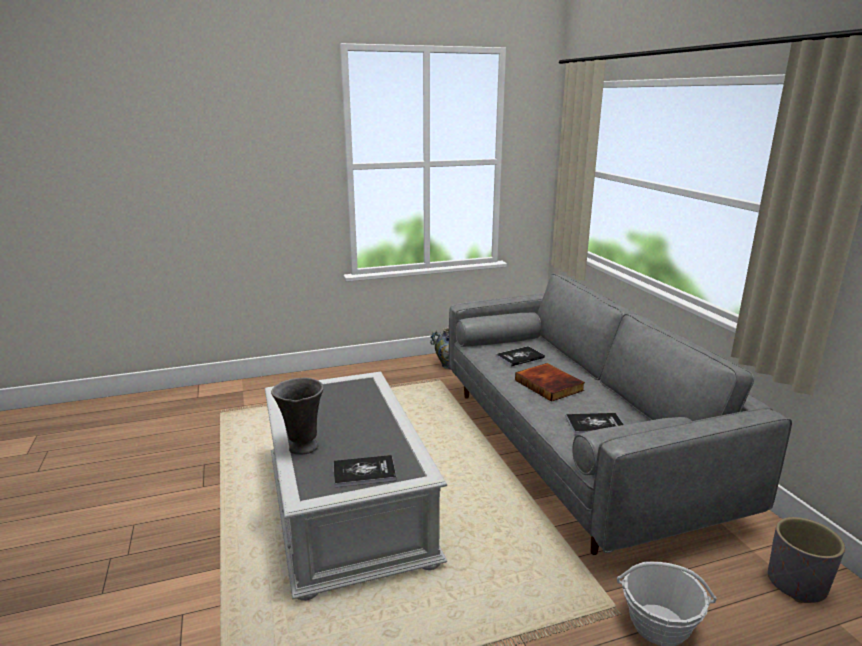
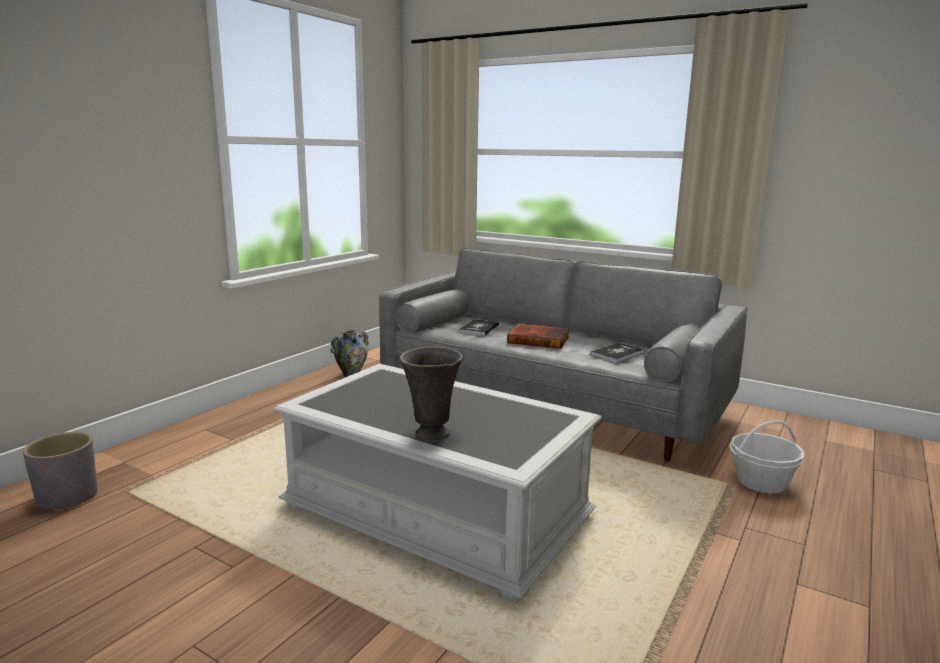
camera: 40 degrees left, 5 degrees down
book [333,455,396,487] -> none
grey planter [768,517,845,603] -> grey planter moved to [23,432,97,512]

